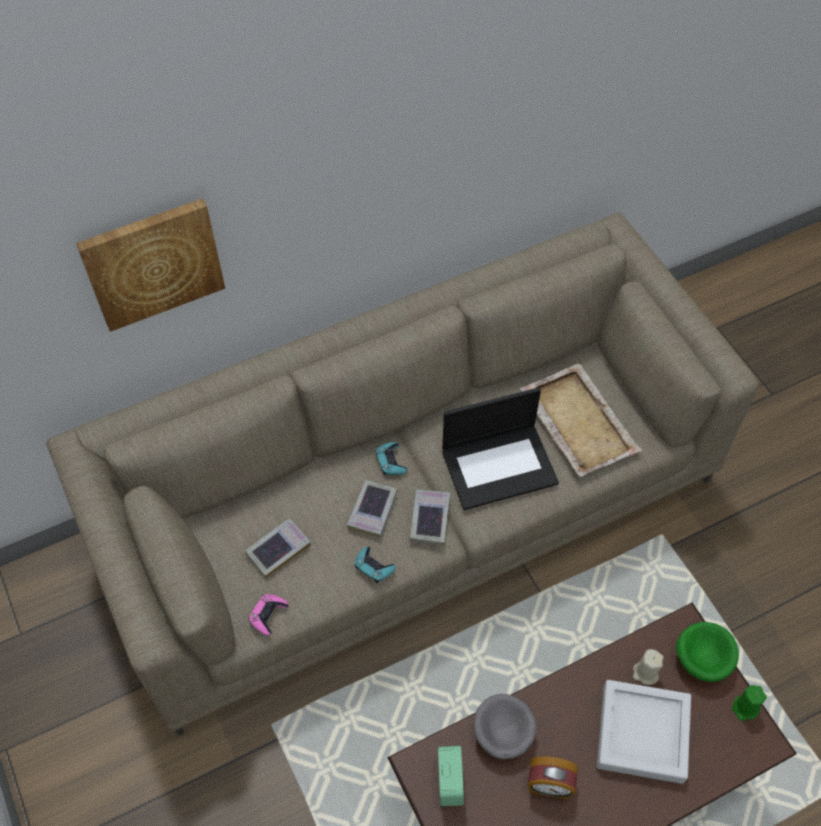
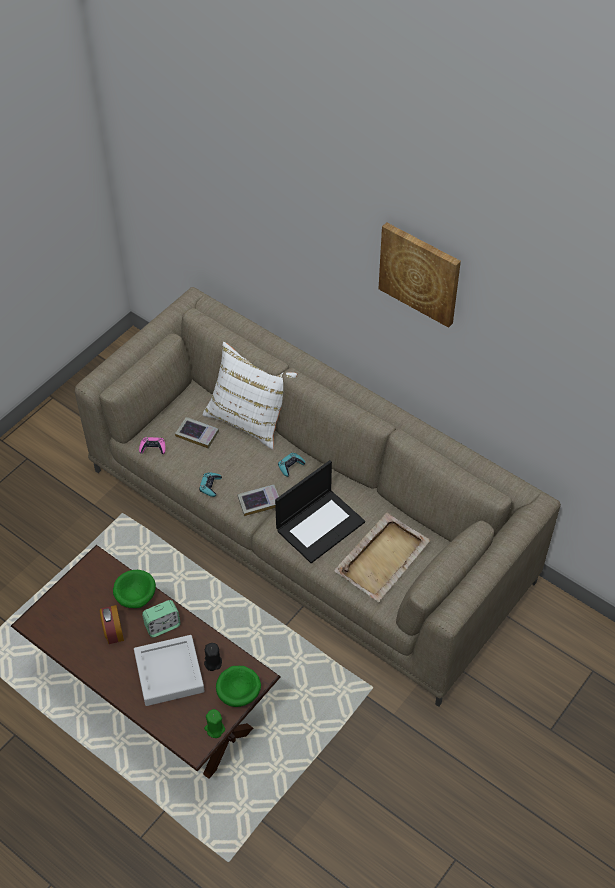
camera: 65 degrees right, 5 degrees down
picture [76,198,225,332] -> picture moved to [378,222,461,328]
book [347,480,398,538] -> none
alarm clock [438,746,464,806] -> alarm clock moved to [142,600,181,638]
laptop [442,387,559,510] -> laptop turned 90 degrees counterclockwise [275,460,365,563]
grey bowl [474,694,537,759] -> green bowl [113,570,156,608]
beige candle [633,649,664,685] -> black candle [204,643,222,671]
none -> white pillow [203,342,297,449]

